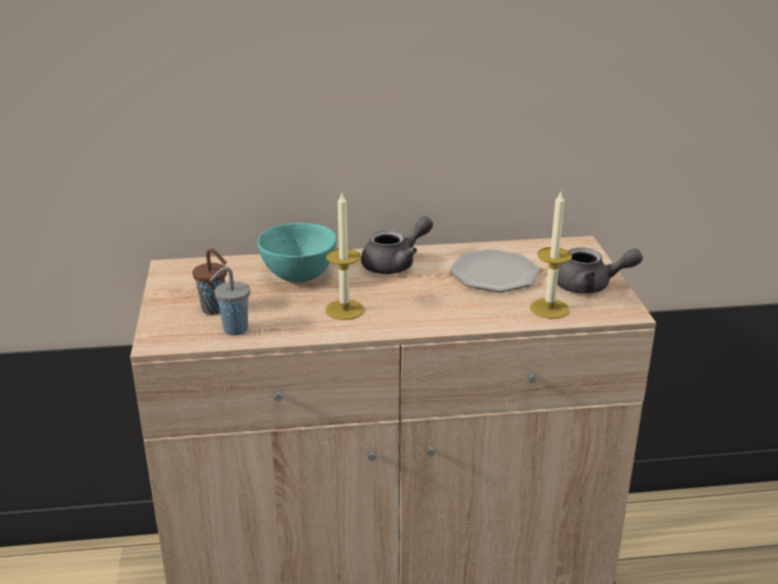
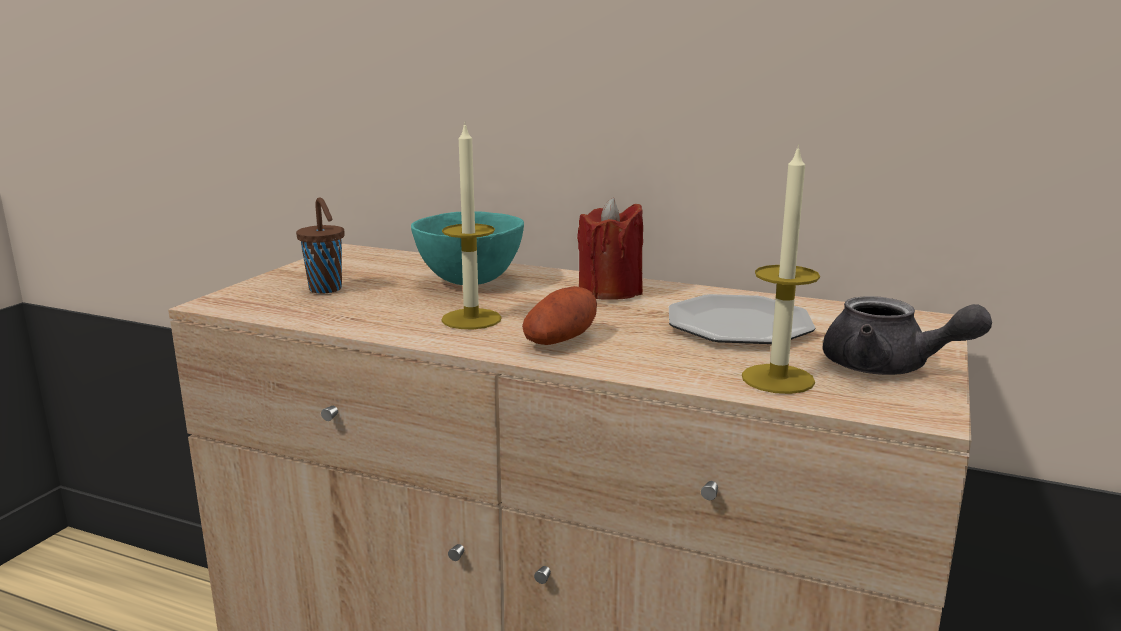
camera: 30 degrees right, 10 degrees down
grey cup [209,267,250,336] -> none
grey teapot [361,216,433,274] -> red candle [577,197,643,300]
none -> potato [522,286,597,345]

